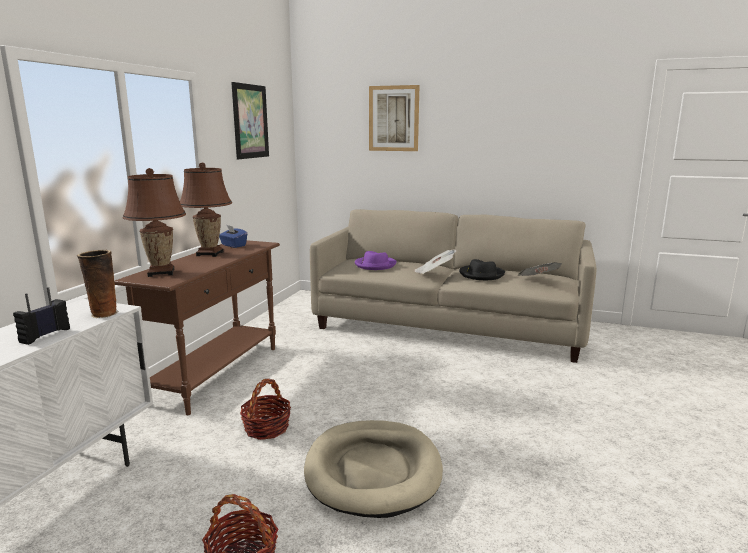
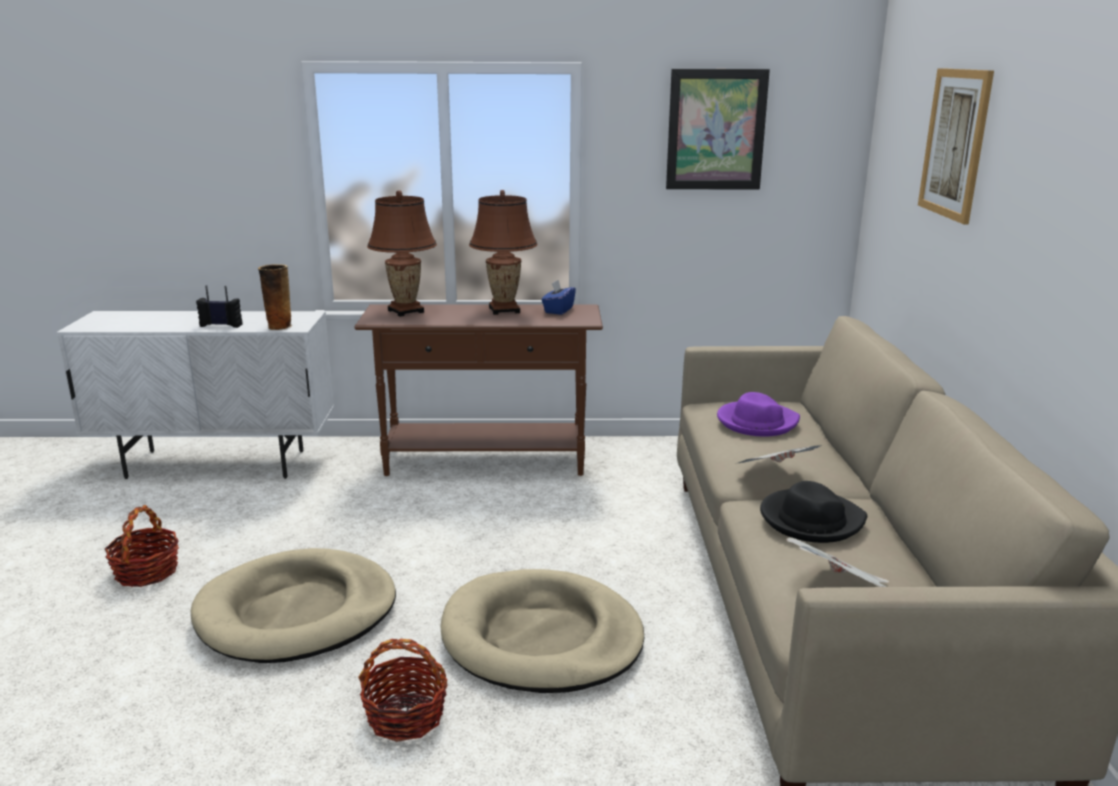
camera: 70 degrees right, 5 degrees up
basket [240,379,291,440] -> basket moved to [359,639,447,742]
none -> beige dog bed [440,569,644,693]

